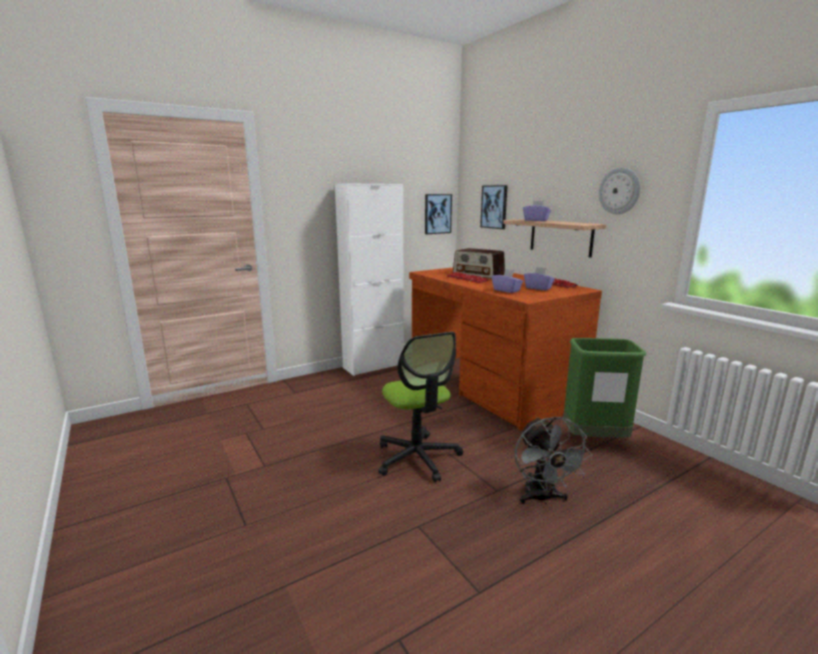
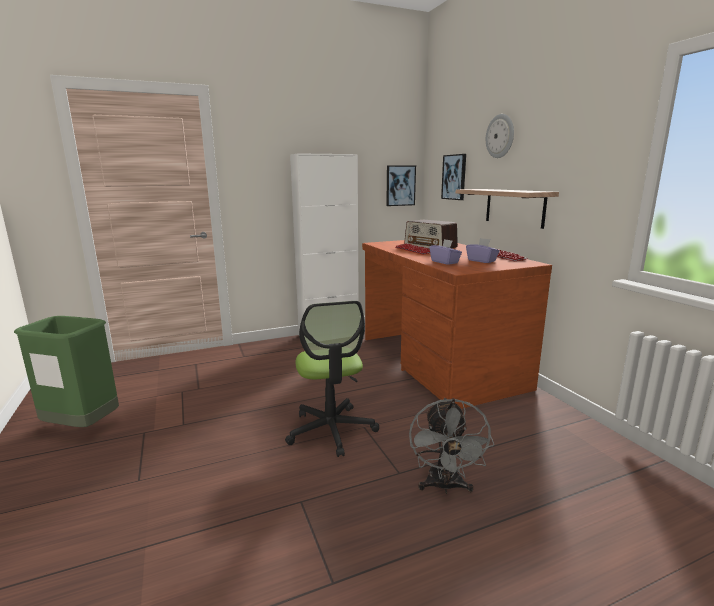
camera: 10 degrees right, 0 degrees up
purple tissue box [523,201,551,221] -> none
green trash can [563,338,646,438] -> green trash can moved to [14,316,119,427]
wall clock [599,167,640,214] -> wall clock moved to [486,114,514,158]

